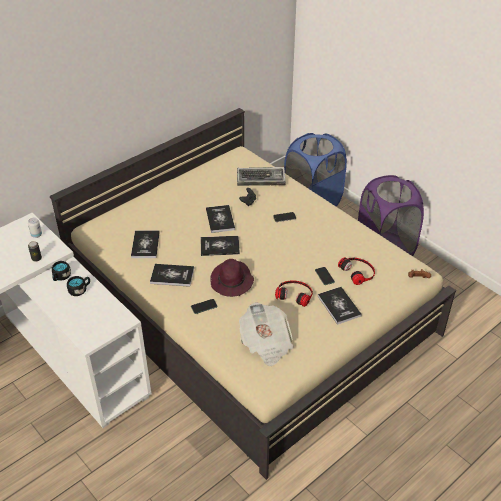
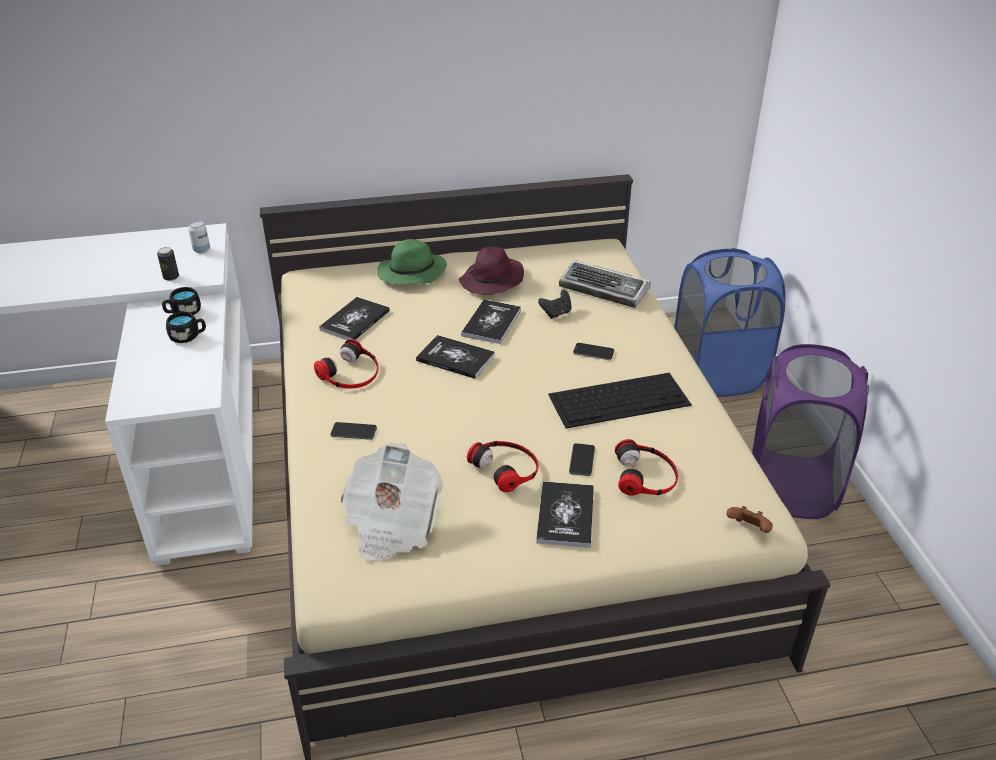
camera: 30 degrees right, 5 degrees down
book [150,264,194,287] -> headphones [314,339,378,389]
purple hat [210,259,254,297] -> purple hat moved to [459,247,524,295]
none -> green hat [377,239,447,284]
none -> keyboard [548,373,692,429]

